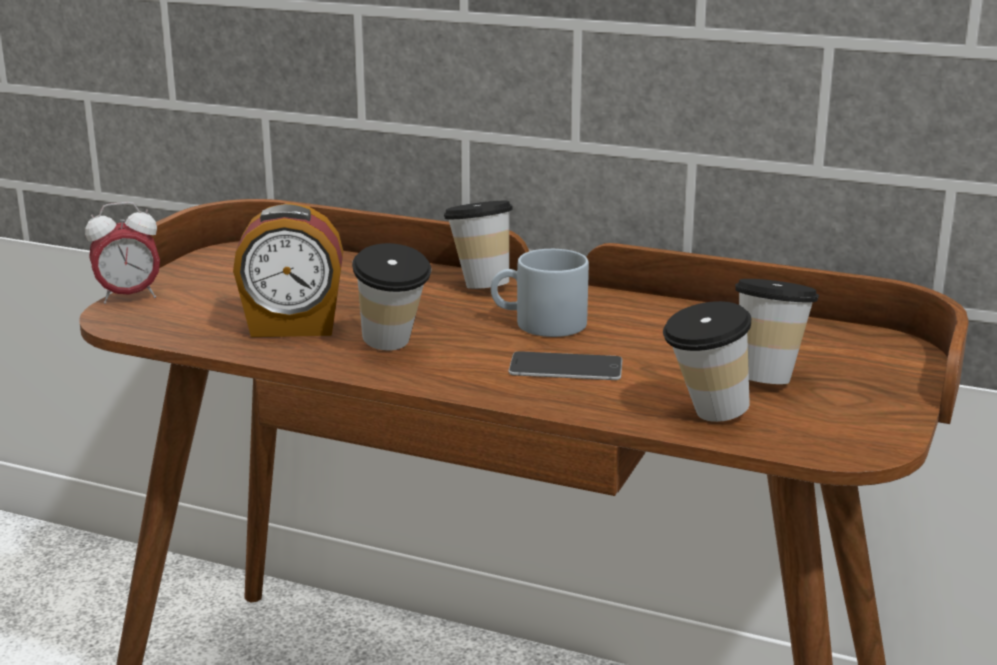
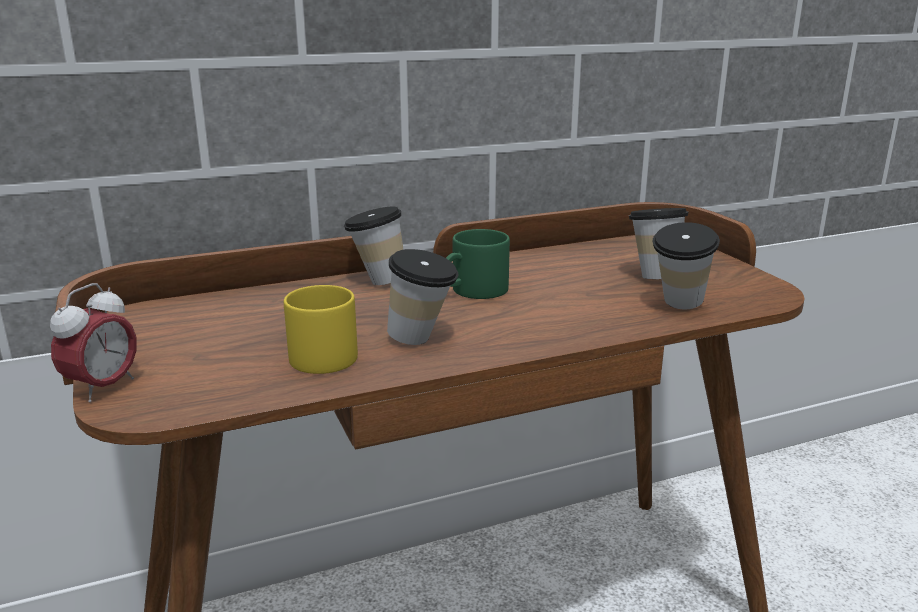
camera: 45 degrees left, 0 degrees up
alarm clock [233,203,344,337] -> yellow mug [284,285,358,374]
grey mug [491,249,589,337] -> green mug [446,229,510,299]
phone [508,351,622,380] -> none

